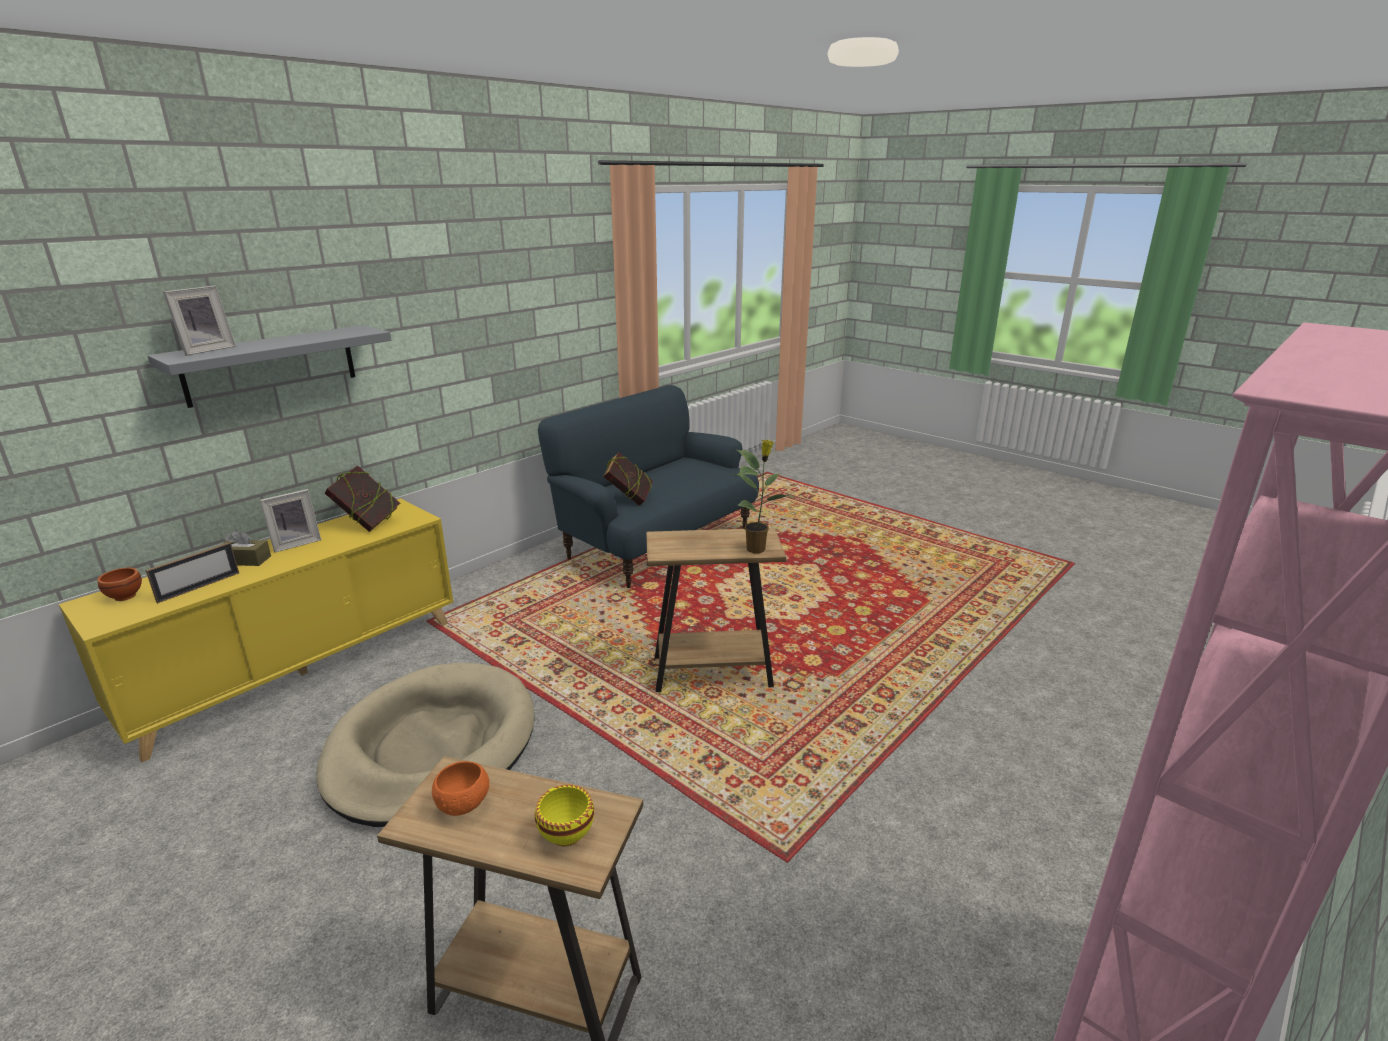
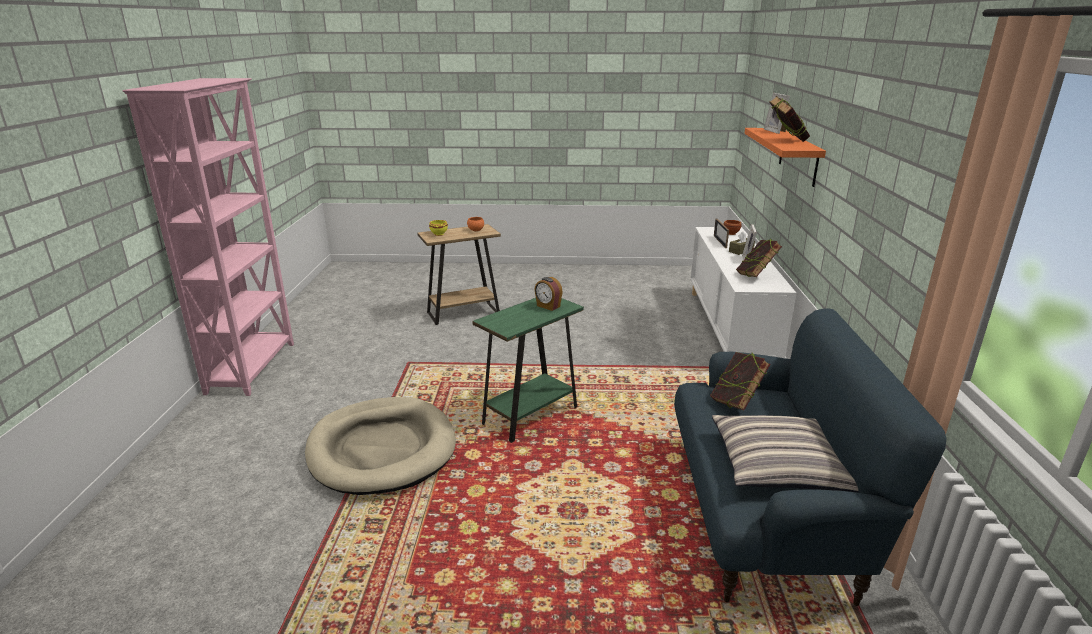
camera: 140 degrees right, 0 degrees up
yellow cabinet [59,498,453,762] -> white cabinet [690,227,796,358]
grey shelf [147,325,391,408] -> orange shelf [744,128,826,187]
beige dog bed [316,663,535,827] -> beige dog bed moved to [305,397,456,495]
brown side table [646,528,786,692] -> green side table [472,298,584,443]
potted plant [732,440,793,553] -> none
none -> alarm clock [535,277,563,311]
none -> pillow [712,415,858,492]
none -> book [769,96,810,142]

